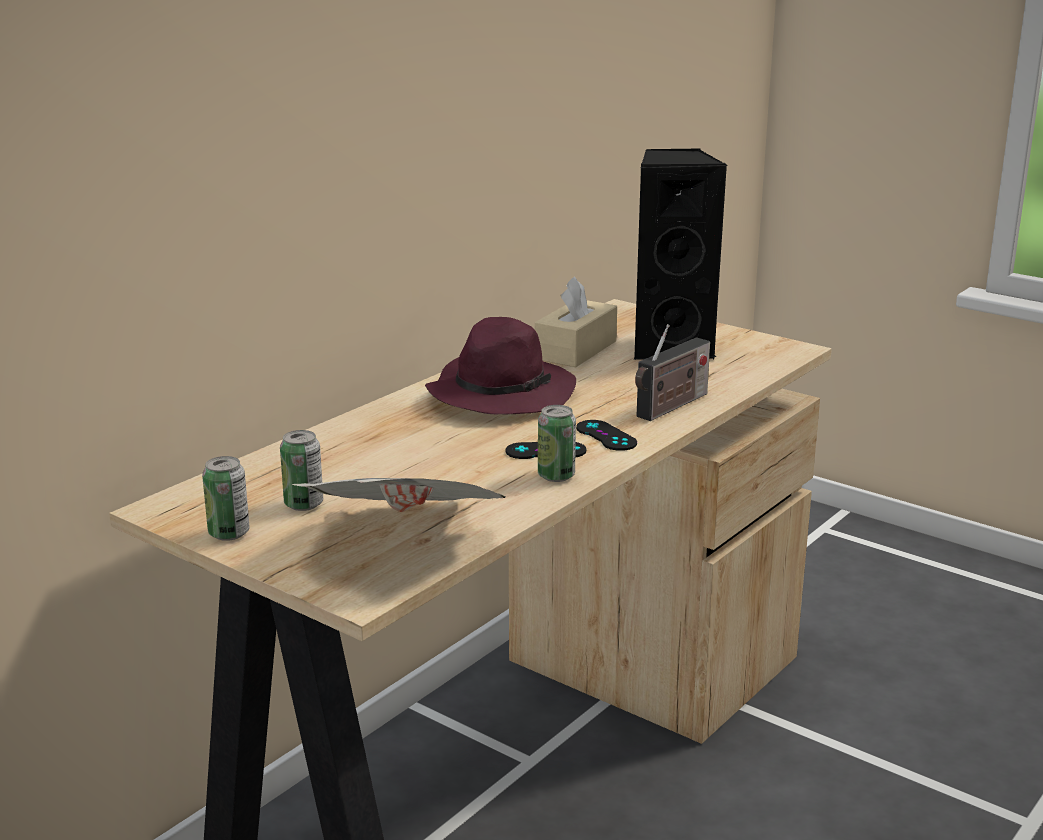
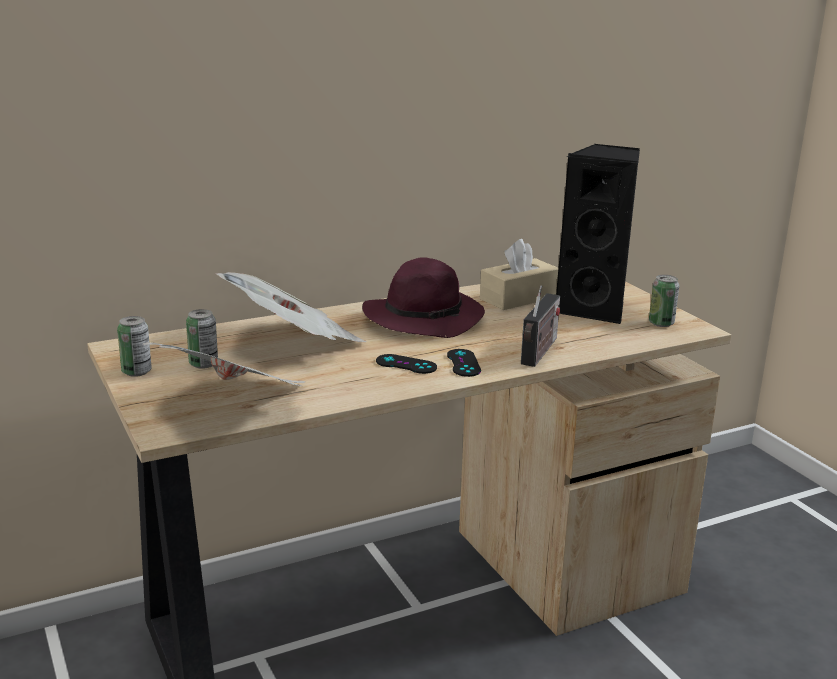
camera: 25 degrees right, 0 degrees up
can [538,405,576,482] -> can moved to [649,275,679,327]
radio [635,324,710,421] -> radio turned 45 degrees counterclockwise [521,285,560,367]
none -> newspaper [215,272,366,342]

